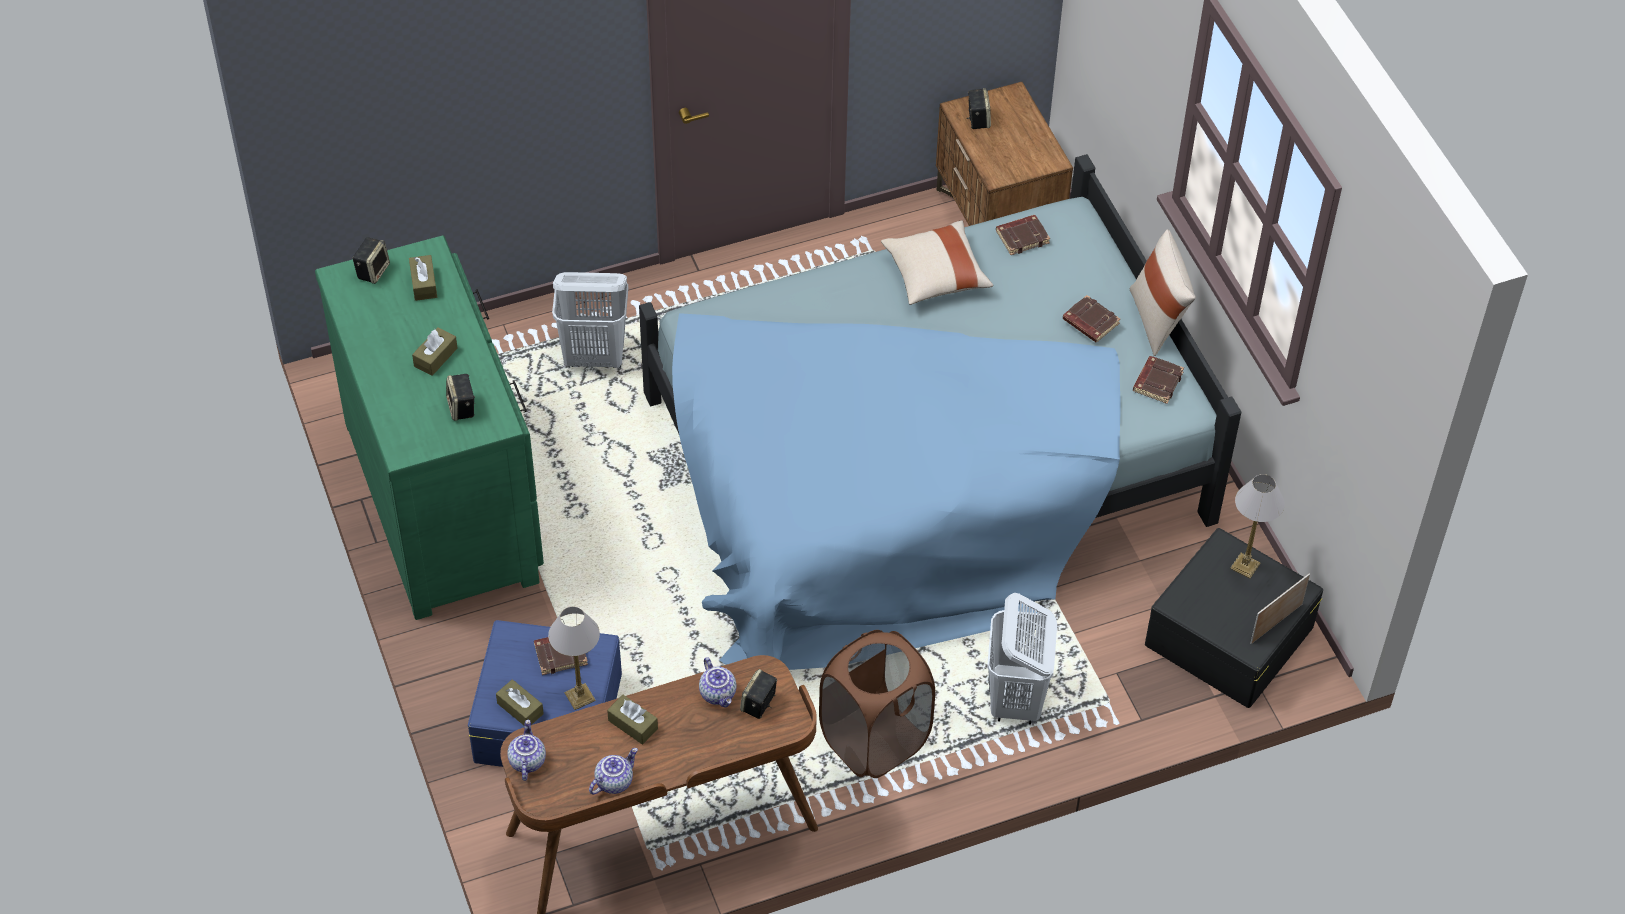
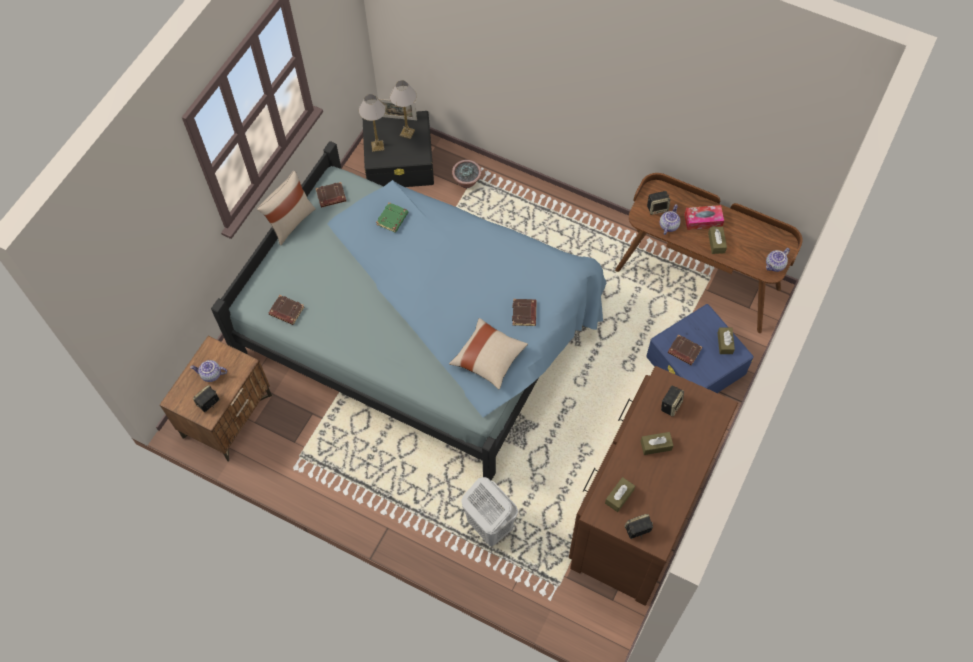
camera: 130 degrees left, 10 degrees up
green dresser [315,235,544,620] -> brown dresser [569,366,738,606]
table lamp [548,607,600,710] -> table lamp moved to [390,80,417,139]
teapot [589,748,638,795] -> teapot moved to [190,360,227,382]
brown laundry basket [819,630,935,778] -> none
beige pillow [881,220,993,305] -> beige pillow moved to [449,318,528,390]
white laundry basket [987,593,1057,724] -> none
brown book [1063,295,1120,342] -> brown book moved to [512,299,537,326]
none -> green book [376,202,408,233]
none -> potted plant [452,160,482,188]
none -> tissue box [684,205,724,230]

